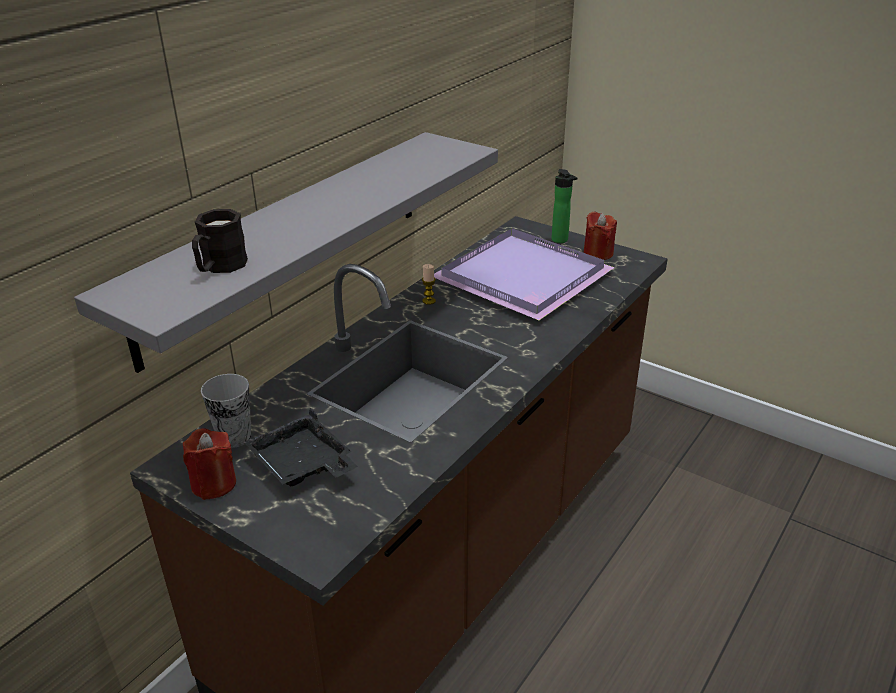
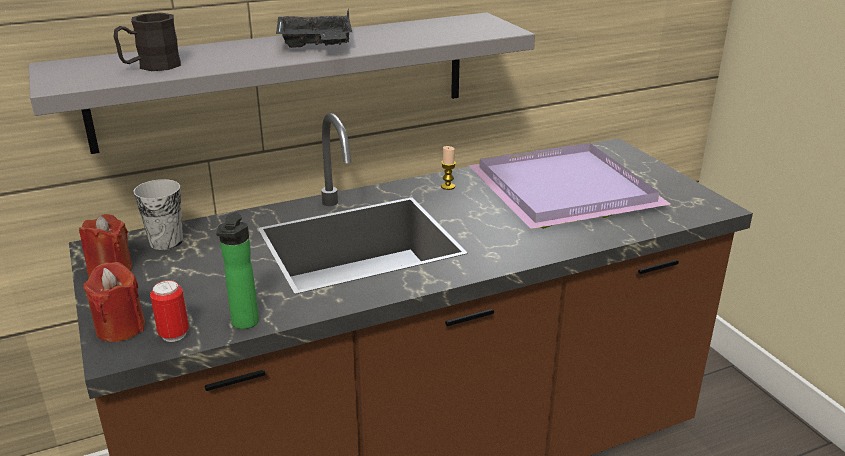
camera: 30 degrees right, 5 degrees down
black tray [244,408,358,487] -> black tray moved to [276,9,352,48]
bottle [551,169,578,243] -> bottle moved to [216,212,259,329]
red candle [584,211,617,260] -> red candle moved to [83,262,145,342]
none -> can [150,280,189,342]

